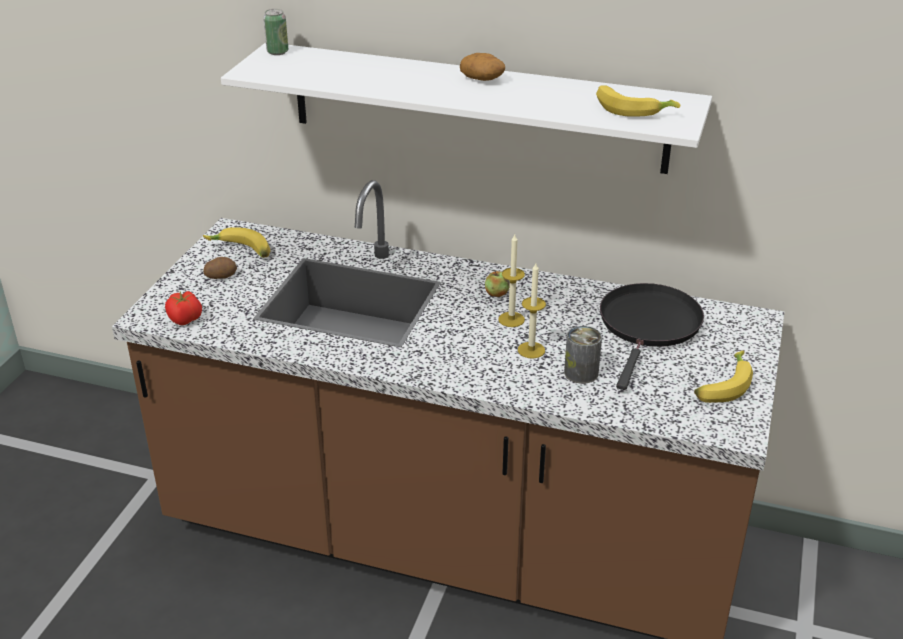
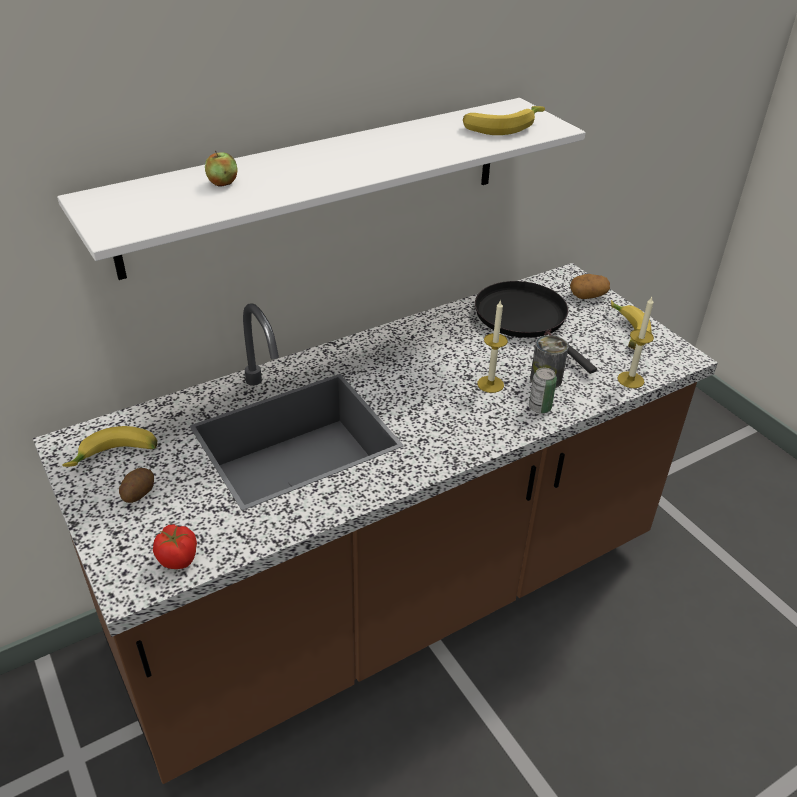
camera: 50 degrees left, 5 degrees up
can [263,9,289,55] -> can moved to [529,368,557,413]
potato [460,53,505,81] -> potato moved to [570,274,610,299]
apple [485,271,510,297] -> apple moved to [205,150,237,187]
candle [498,234,525,327] -> candle moved to [617,297,654,388]

